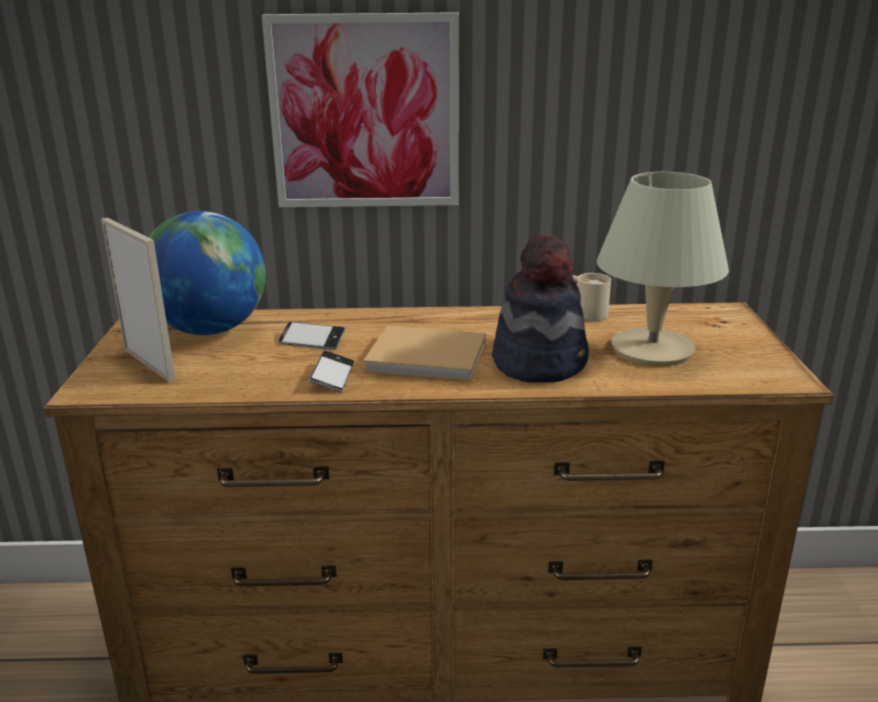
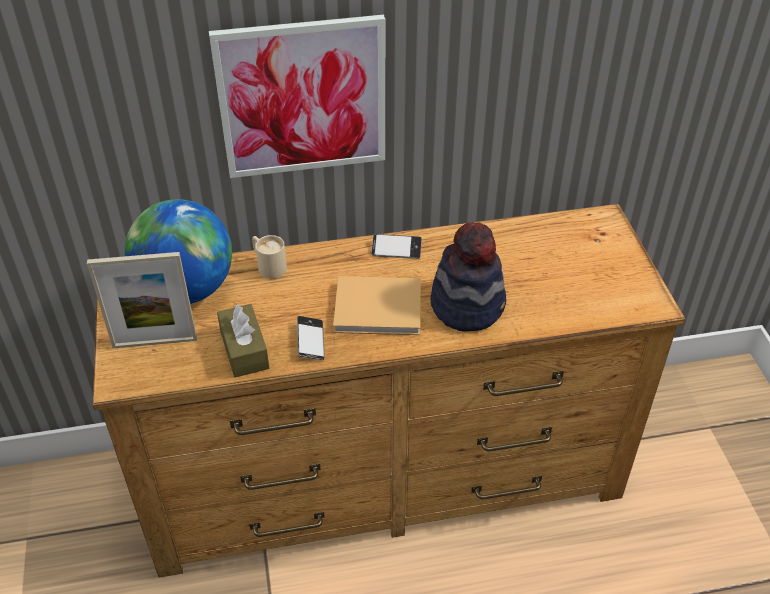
camera: 10 degrees left, 20 degrees up
picture frame [101,218,176,382] -> picture frame turned 135 degrees clockwise [87,252,197,348]
phone [278,322,345,350] -> phone moved to [371,234,422,259]
beige mug [573,273,611,321] -> beige mug moved to [252,235,287,279]
beige table lamp [597,172,729,366] -> none
none -> brown tissue box [217,303,269,378]

